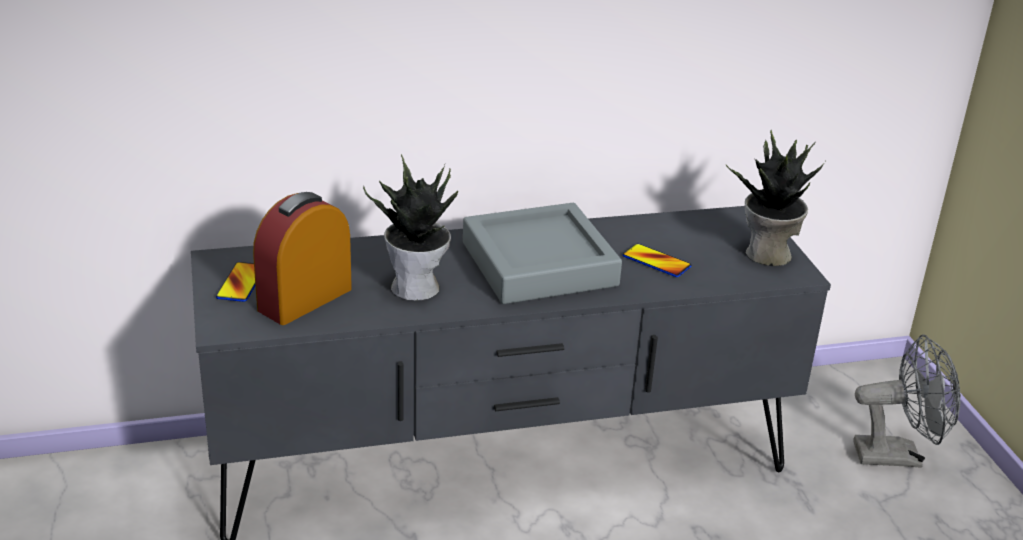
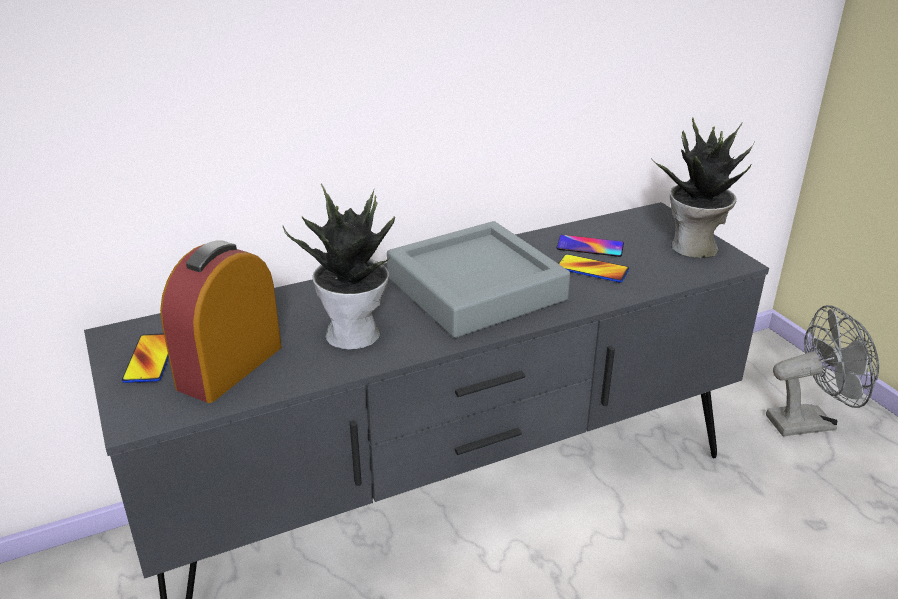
camera: 10 degrees left, 0 degrees up
none -> phone [556,235,624,257]

